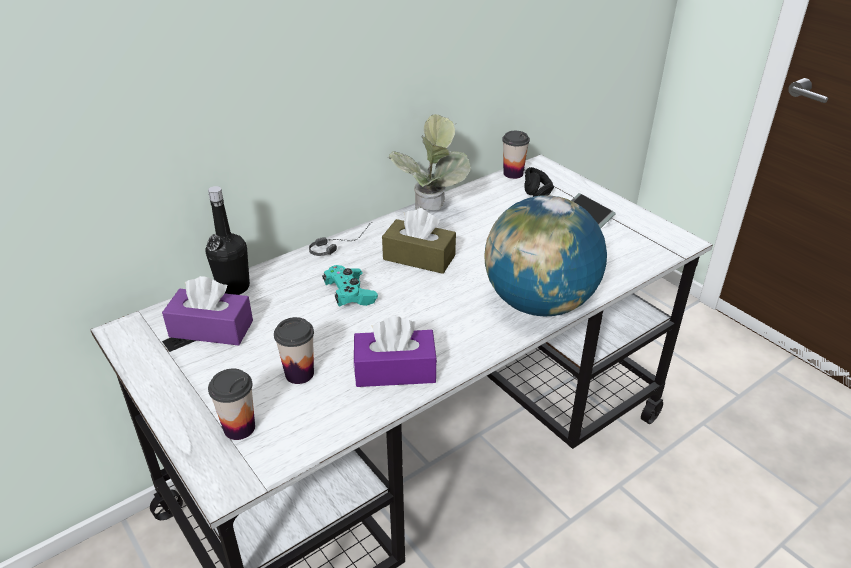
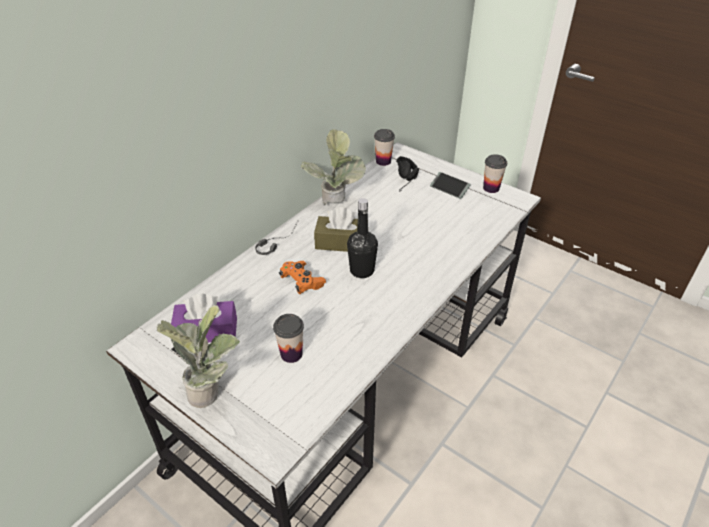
camera: 15 degrees left, 5 degrees up
black bottle [206,186,250,295] -> black bottle moved to [347,198,378,278]
cup [208,369,255,440] -> cup moved to [483,154,507,193]
turquoise game controller [322,265,378,307] -> orange game controller [279,261,326,294]
purple tissue box [354,316,437,387] -> none
globe [484,195,607,316] -> none
none -> potted plant [157,305,240,408]

